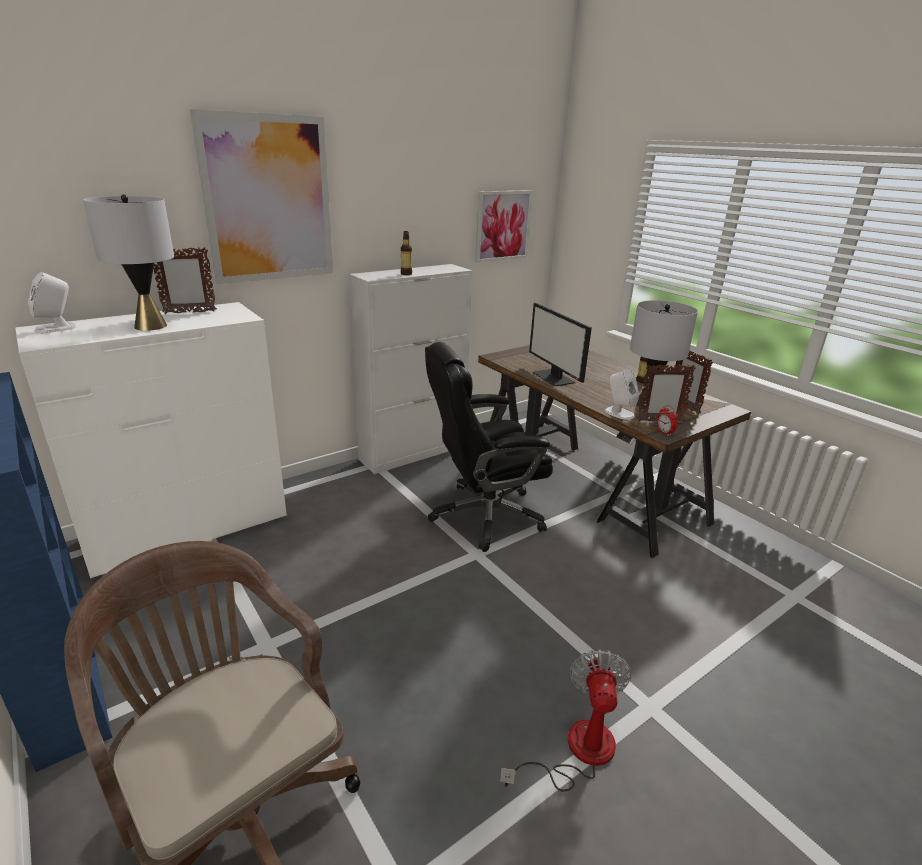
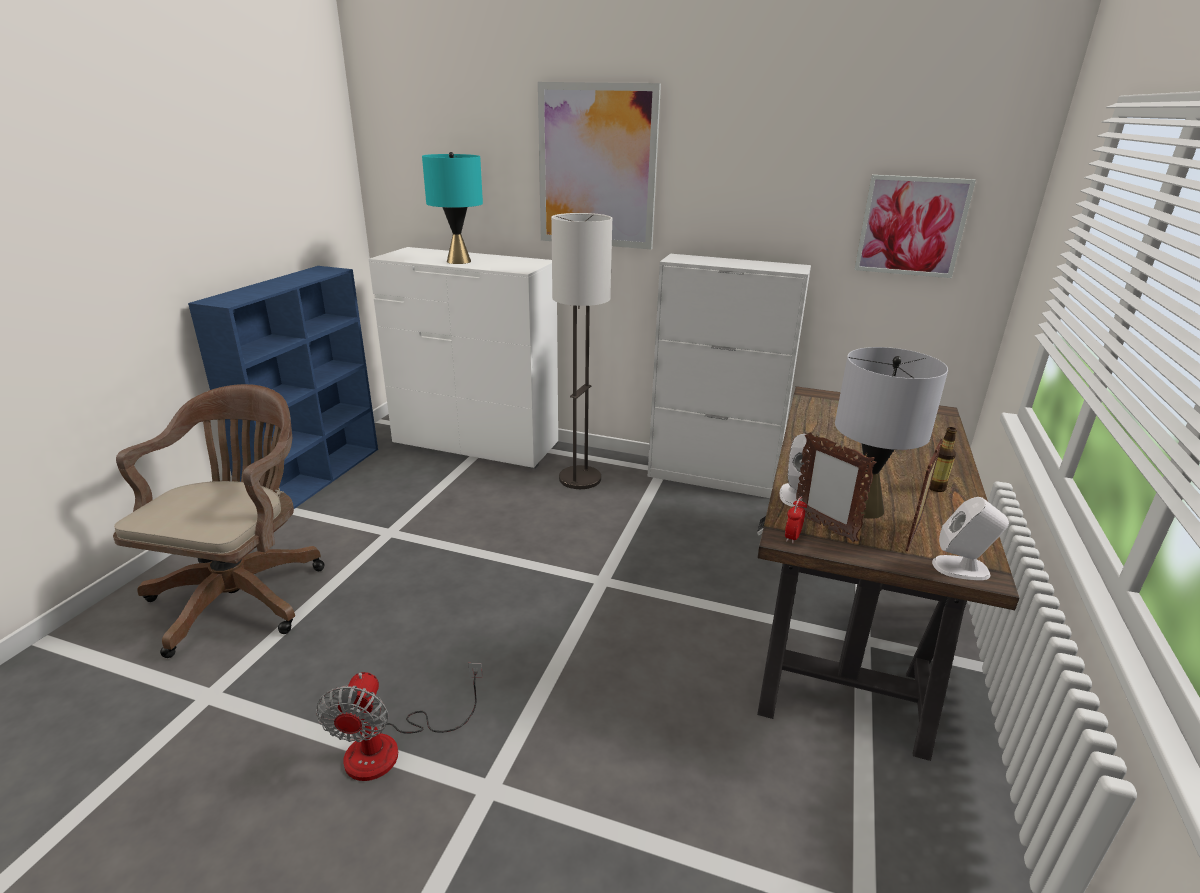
camera: 55 degrees right, 0 degrees up
white speaker [28,272,78,333] -> white speaker moved to [932,497,1009,580]
grey table lamp [83,194,174,331] -> turquoise table lamp [422,152,483,264]
picture frame [153,247,217,314] -> none
bottle [401,231,412,275] -> none
black office chair [425,342,553,552] -> none
fan [500,649,632,792] -> fan turned 120 degrees clockwise [316,663,483,781]
monitor [529,303,592,386] -> none
none -> floor lamp [551,213,612,489]

